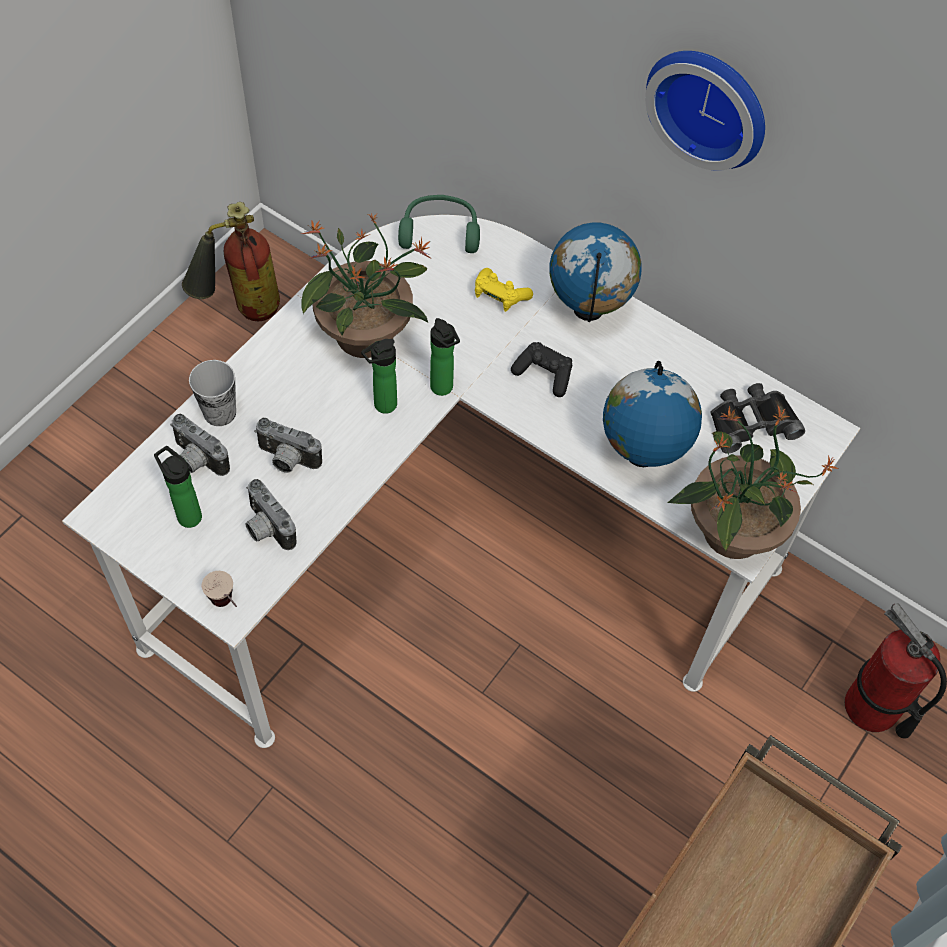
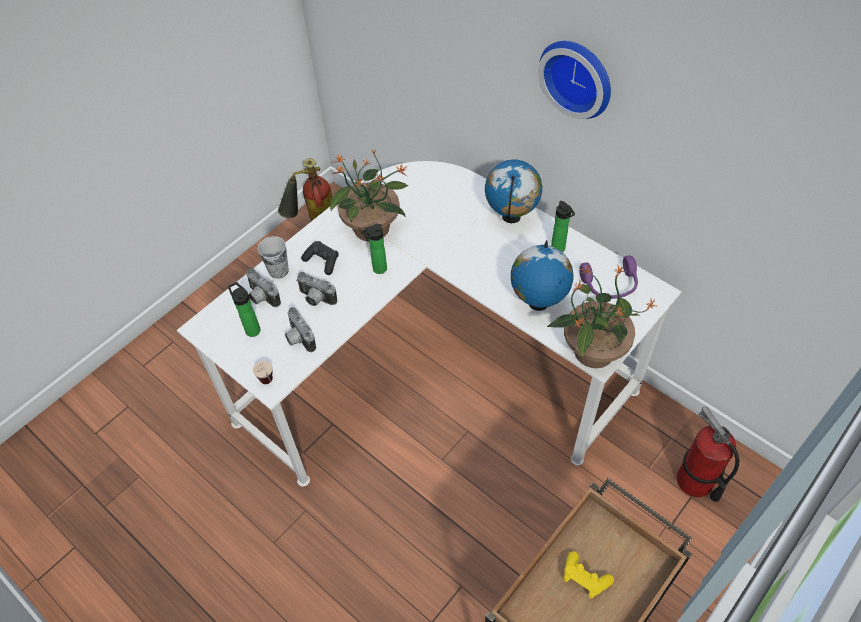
camera: 10 degrees right, 5 degrees down
green headphones [398,195,480,253] -> none
bottle [430,318,460,396] -> bottle moved to [551,201,575,252]
yellow game controller [475,268,533,312] -> yellow game controller moved to [564,551,614,599]
black game controller [511,342,572,397] -> black game controller moved to [301,241,338,275]
black binoculars [710,383,805,454] -> purple headphones [579,255,638,299]

